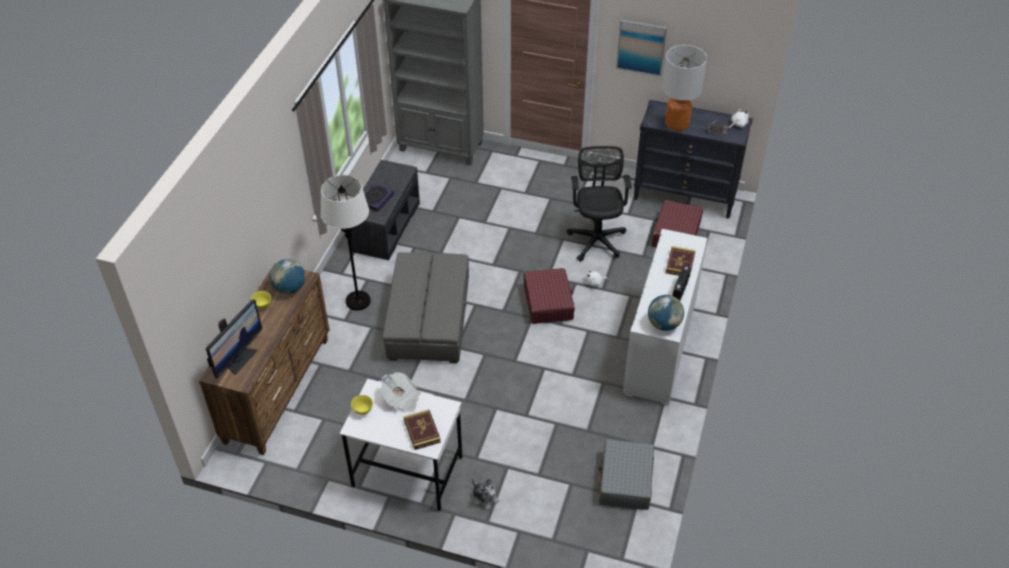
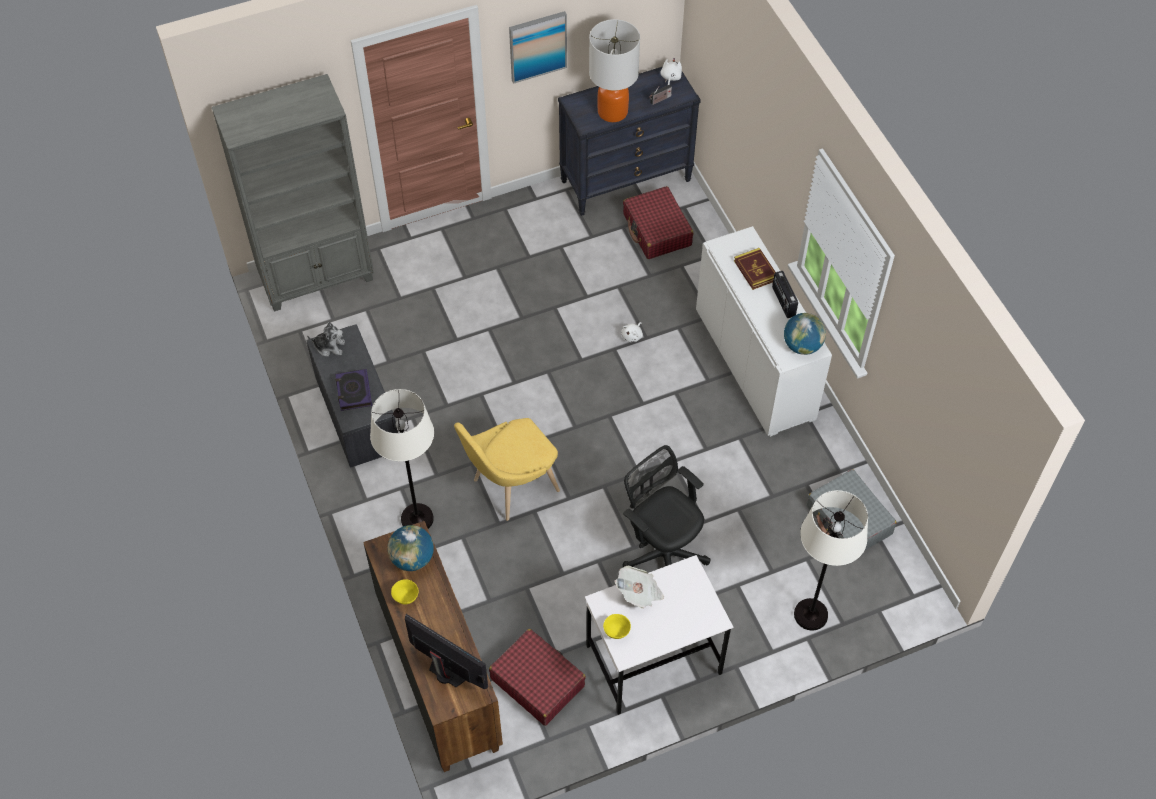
camera: 40 degrees left, 10 degrees up
monitor [206,299,262,379] -> monitor turned 45 degrees counterclockwise [405,614,488,689]
grey ottoman [382,252,469,363] -> yellow chair [454,418,560,521]
book [404,409,441,450] -> none
plush toy [472,479,499,511] -> plush toy moved to [307,322,345,357]
red suitcase [524,268,575,324] -> red suitcase moved to [489,629,586,726]
black office chair [567,146,632,261] -> black office chair moved to [622,445,711,567]
none -> white floor lamp [794,490,868,631]

